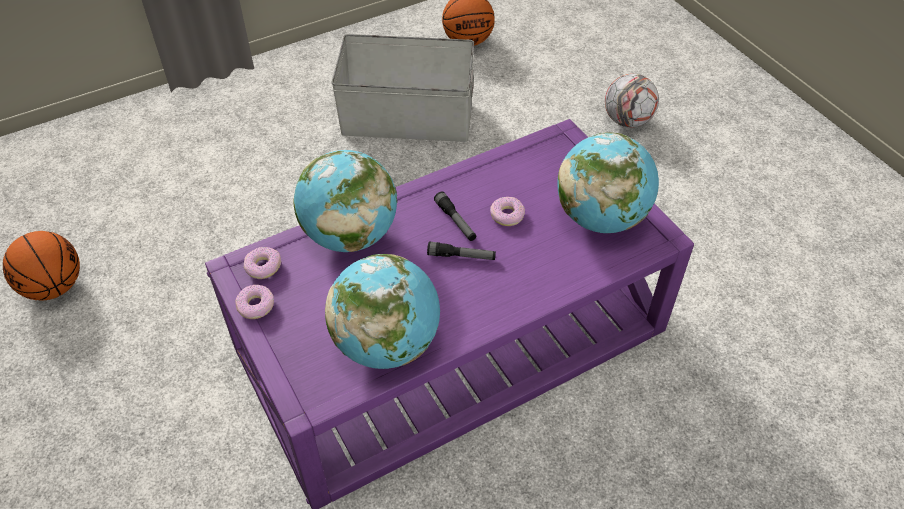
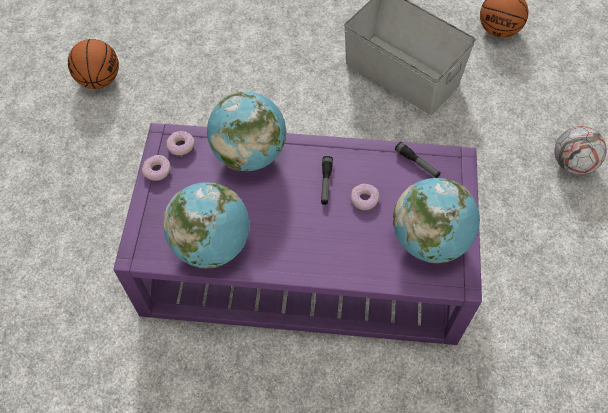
camera: 35 degrees right, 10 degrees up
flashlight [427,241,496,260] -> flashlight moved to [395,142,440,178]

